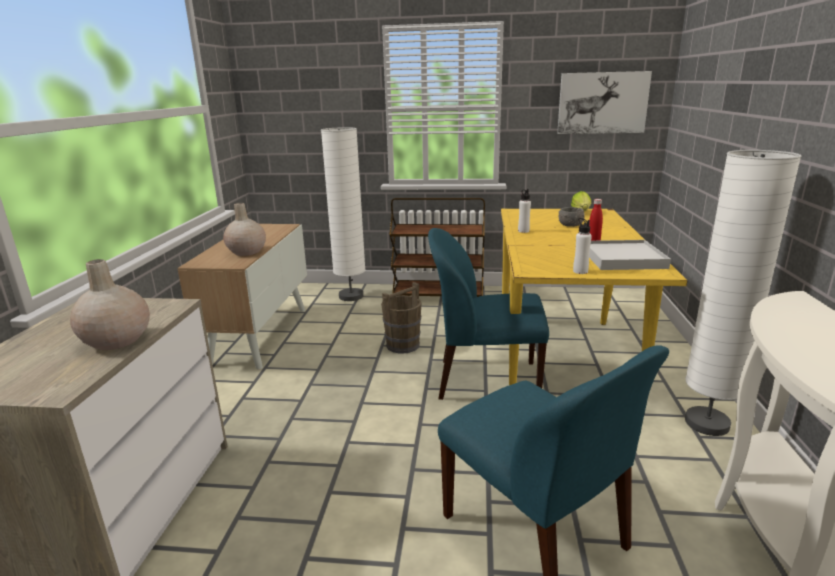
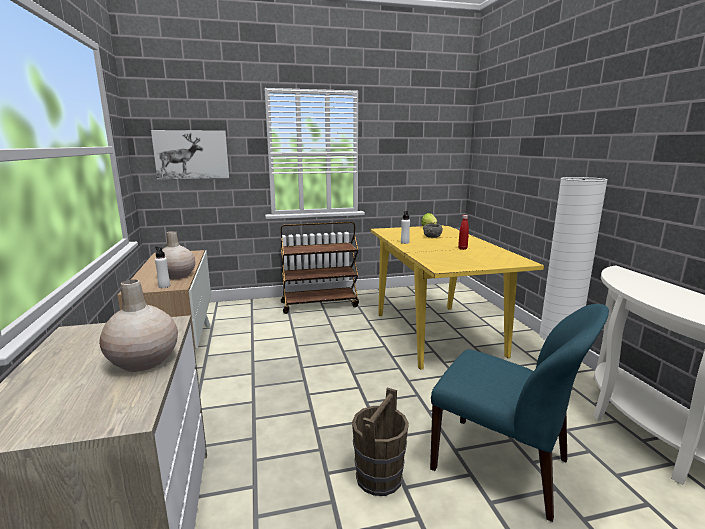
camera: 20 degrees left, 5 degrees down
white floor lamp [321,127,365,301] -> none
brown bucket [381,282,422,354] -> brown bucket moved to [352,388,409,496]
blue chair [428,228,549,400] -> none
picture [557,71,652,134] -> picture moved to [151,130,229,179]
white bottle [573,218,592,274] -> white bottle moved to [155,246,170,288]
white tray [589,240,671,270] -> none

